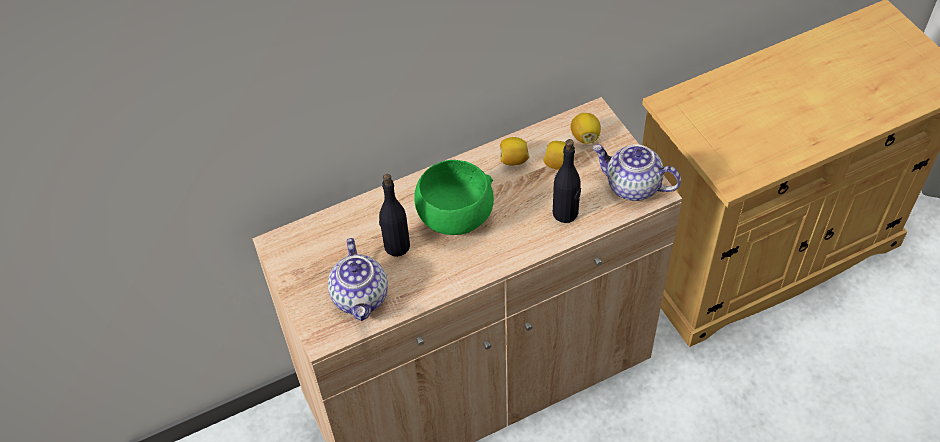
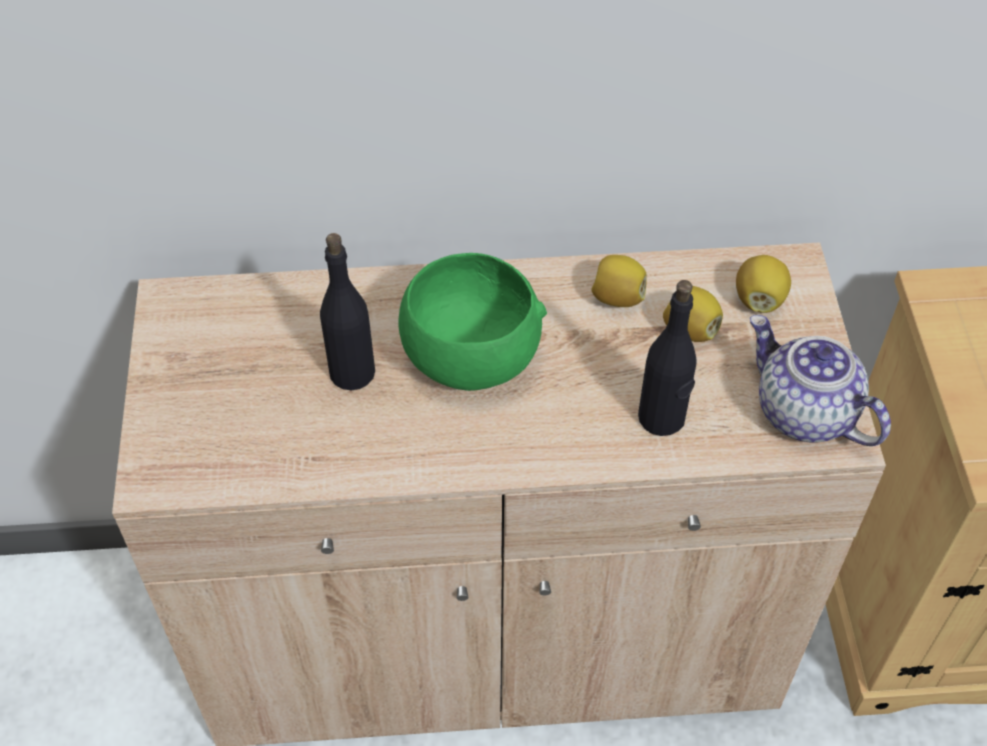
camera: 20 degrees right, 0 degrees up
teapot [328,238,388,321] -> none

